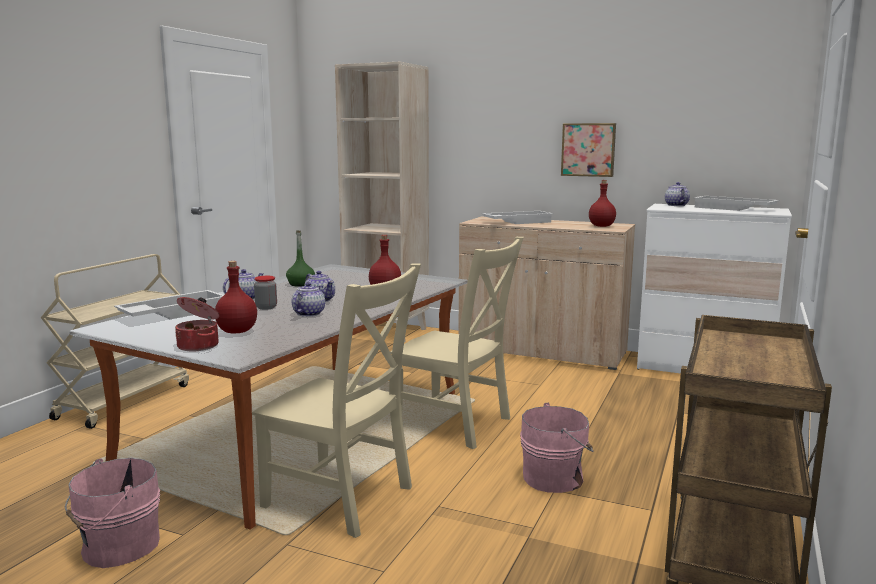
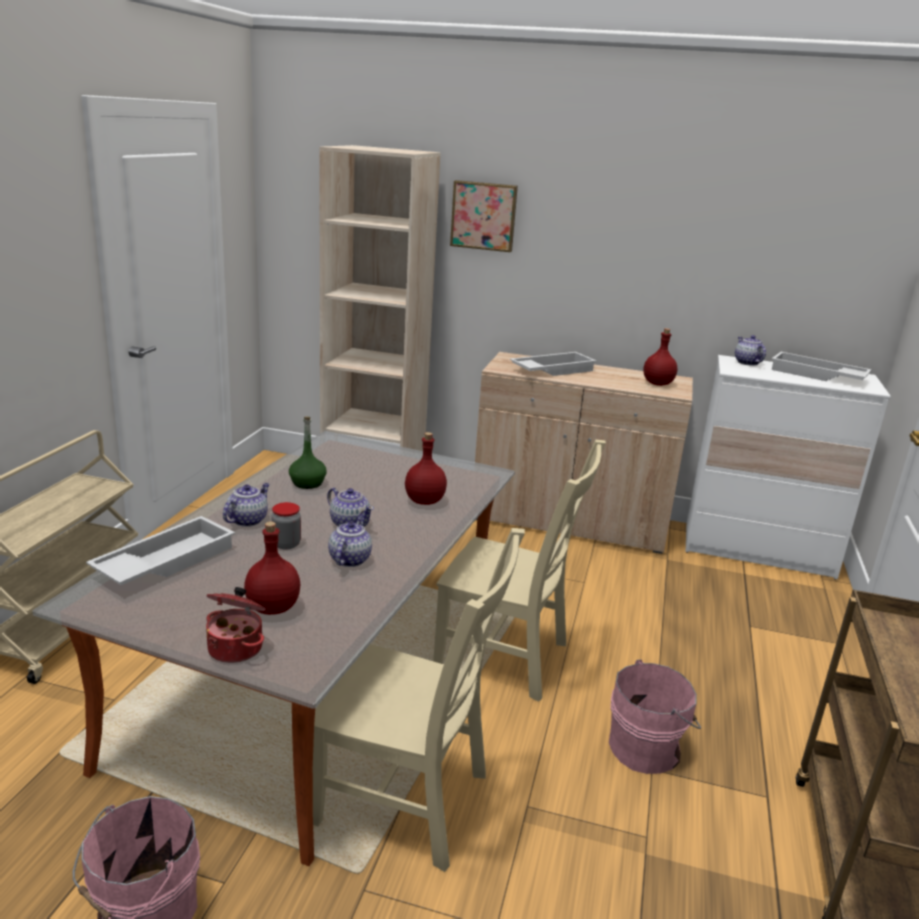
camera: 10 degrees left, 10 degrees up
picture [561,123,616,177] -> picture moved to [450,180,518,252]

